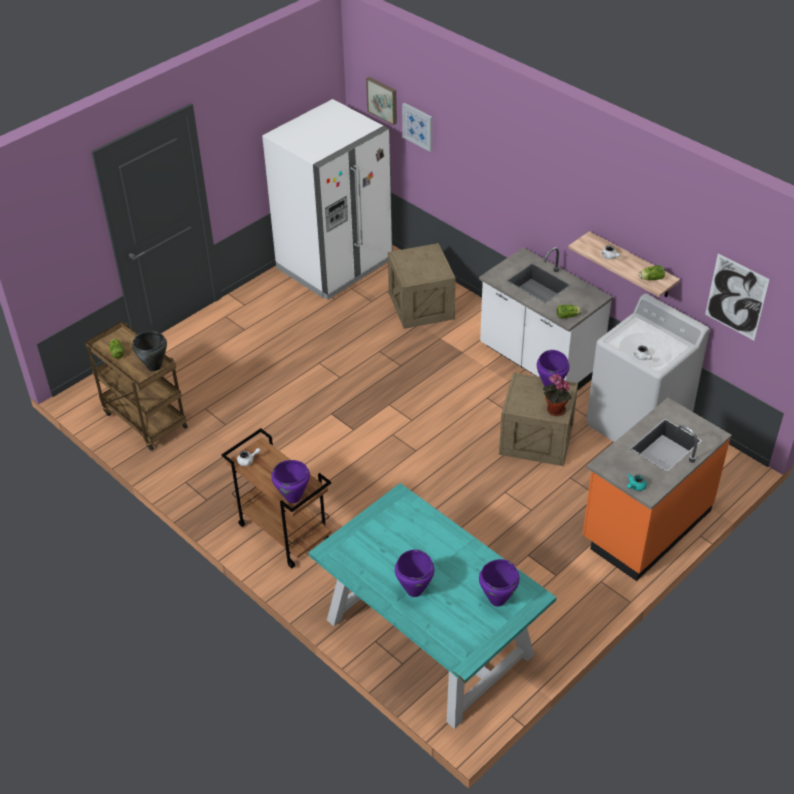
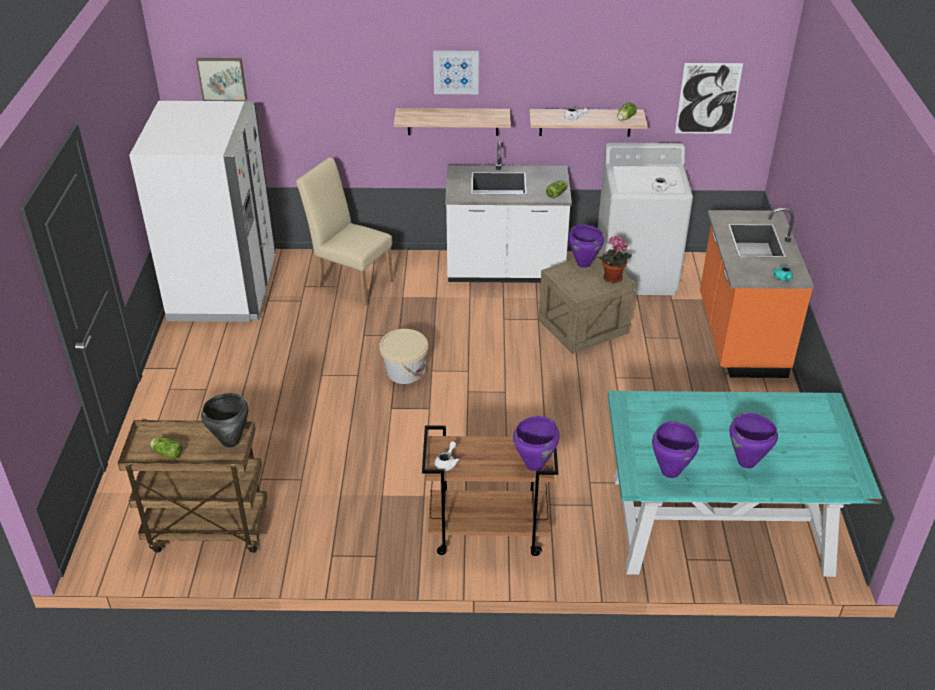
camera: 45 degrees left, 5 degrees down
crate [388,243,456,329] -> beige chair [296,157,394,305]
picture [402,103,432,152] -> picture moved to [433,51,479,94]
purple cooking pot [479,559,520,606] -> purple cooking pot moved to [652,421,699,478]
none -> beige bucket [379,329,428,384]
none -> shelf [394,108,511,136]

